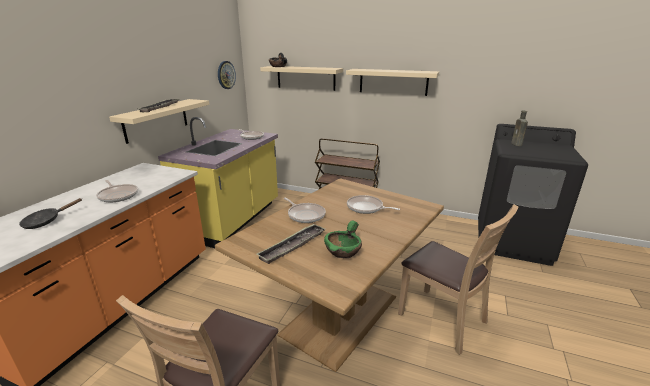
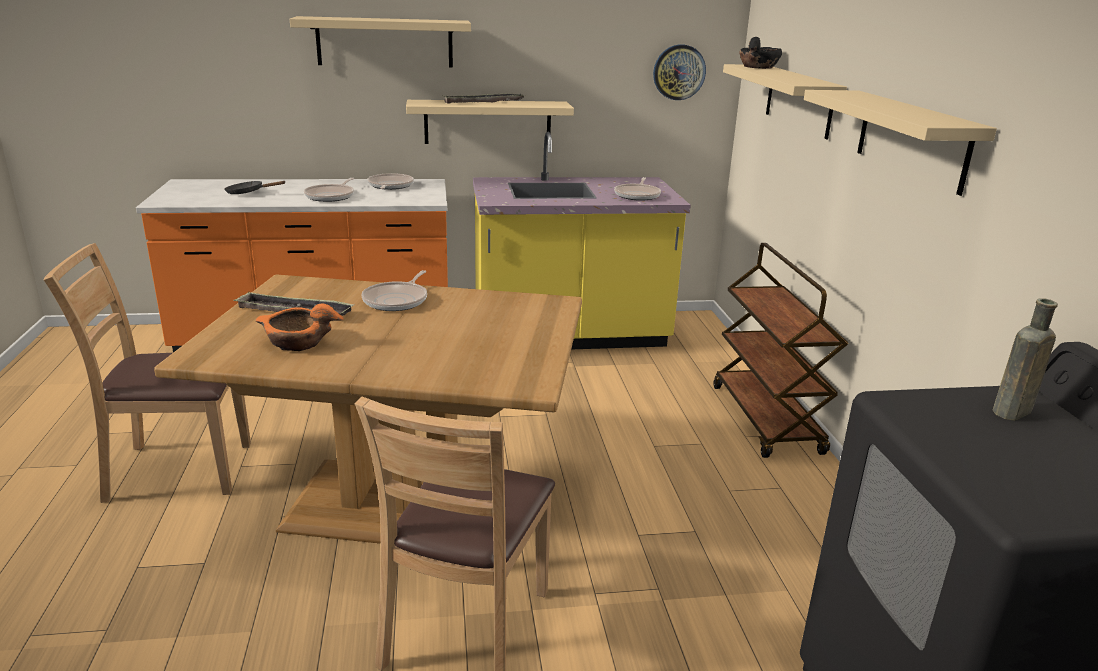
camera: 60 degrees right, 0 degrees up
green bowl [324,221,362,258] -> orange bowl [255,303,344,351]
frying pan [347,195,400,214] -> frying pan moved to [367,173,414,190]
none -> beige shelf [290,16,471,68]

